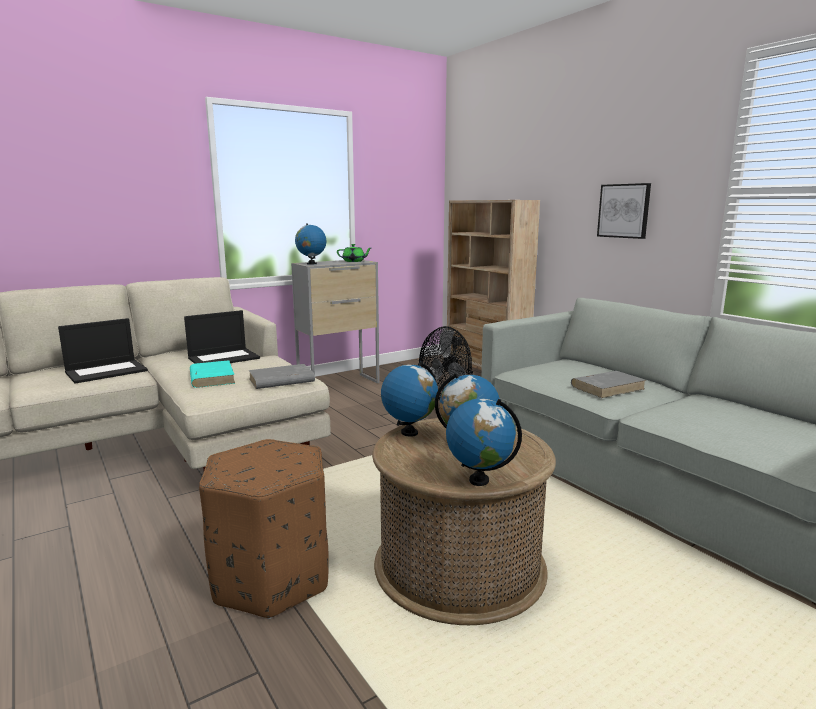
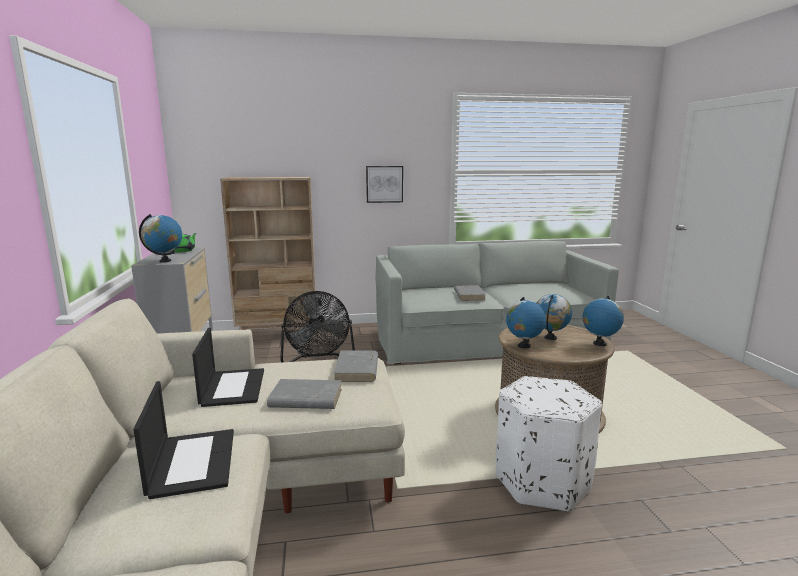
camera: 65 degrees left, 0 degrees up
turquoise book [190,360,235,388] -> grey book [267,379,342,409]
brown ottoman [199,439,329,619] -> white ottoman [495,376,602,512]

